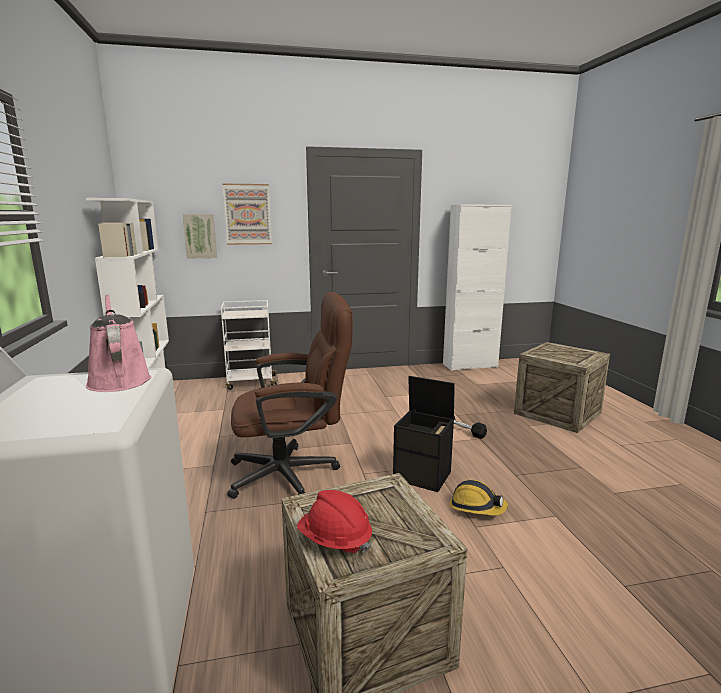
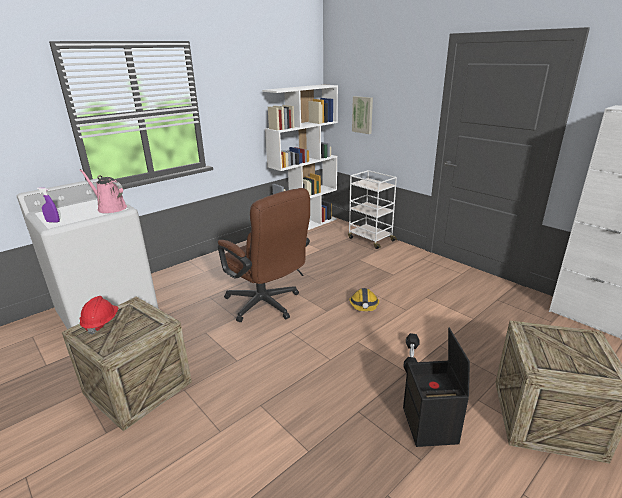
camera: 60 degrees right, 10 degrees up
pink watering can [86,295,151,392] -> pink watering can turned 90 degrees counterclockwise [80,169,127,213]
picture [222,183,272,245] -> none
black storage box [393,376,455,492] -> black storage box moved to [403,327,470,447]
hard hat [449,480,508,516] -> hard hat moved to [349,288,379,311]
none -> purple spray bottle [37,187,60,222]

